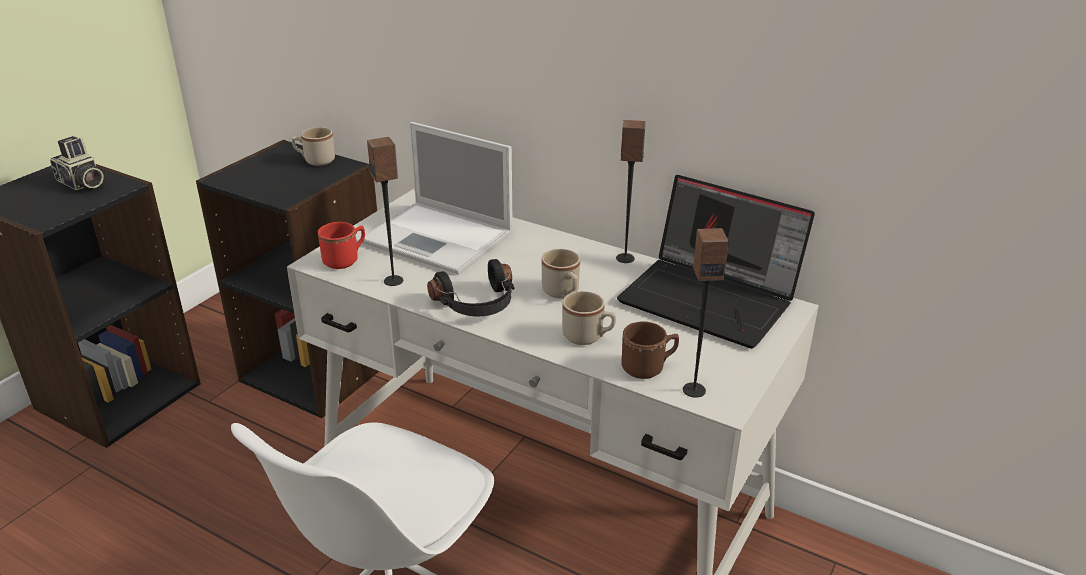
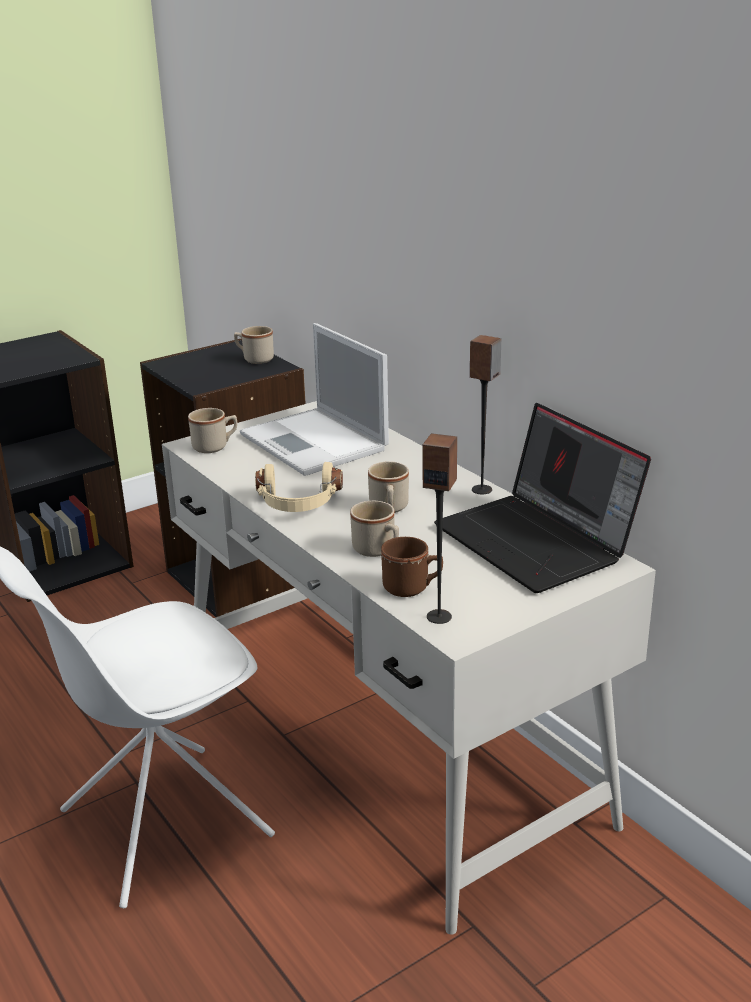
camera: 25 degrees right, 5 degrees down
camera [50,136,104,190] -> none
red mug [318,222,365,269] -> beige mug [188,408,237,453]
speaker [367,137,403,286] -> none
black headphones [427,259,515,317] -> beige headphones [255,462,343,512]

